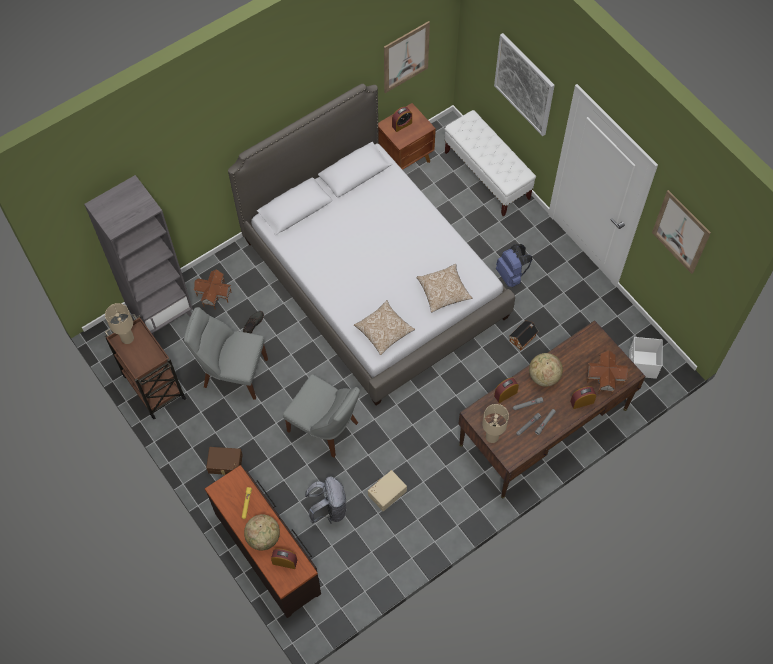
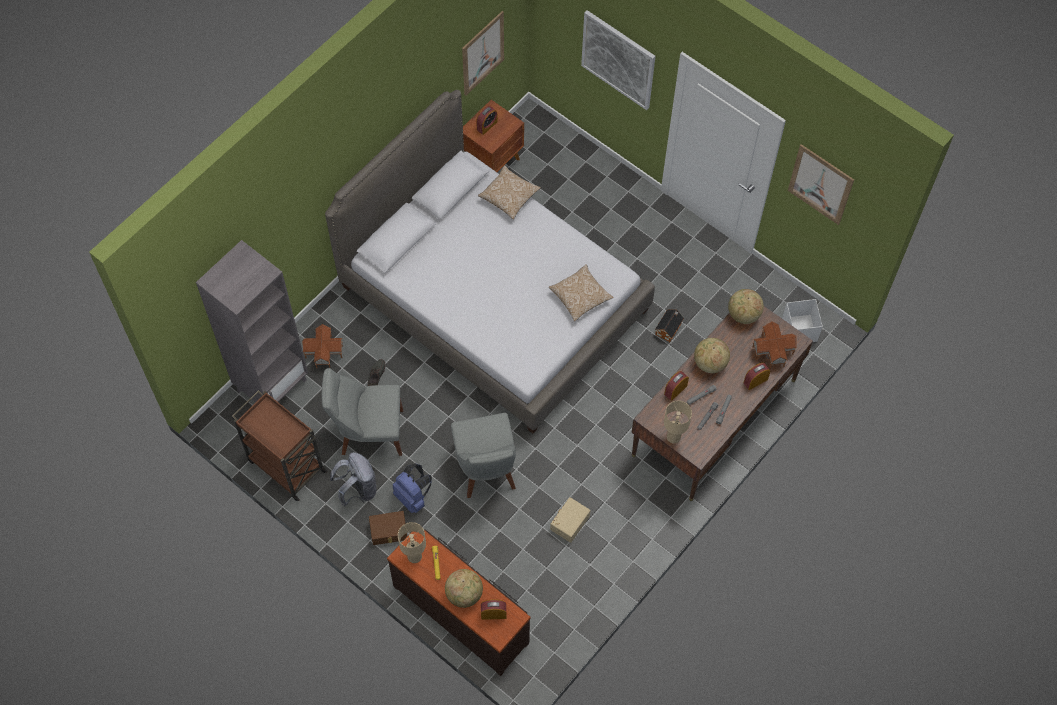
camera: 15 degrees left, 0 degrees up
beige table lamp [105,303,134,344] -> beige table lamp moved to [398,522,426,563]
grey chair [283,374,360,458] -> grey chair turned 60 degrees clockwise [451,413,516,498]
grey backpack [305,476,347,524] -> grey backpack moved to [330,452,377,507]
pillow [354,300,415,355] -> pillow moved to [478,165,541,219]
white bench [444,110,536,216] -> none
blue backpack [496,244,532,287] -> blue backpack moved to [393,463,432,513]
none -> globe [728,289,764,324]

